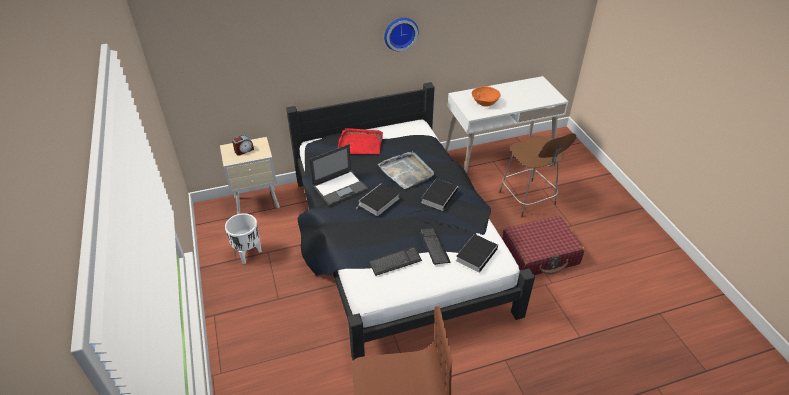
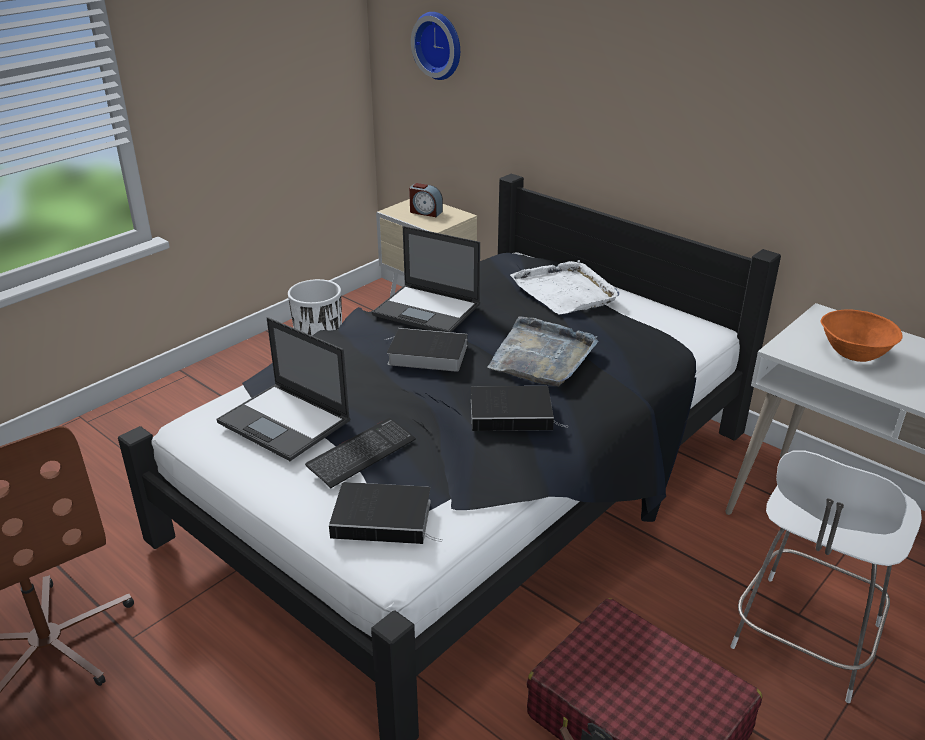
camera: 60 degrees right, 10 degrees down
red tray [338,128,383,154] -> white tray [510,260,619,314]
keyboard [369,246,422,276] -> laptop [217,317,350,461]
wall clock [384,18,419,51] -> wall clock moved to [411,12,460,80]
brown chair [499,133,576,217] -> white chair [730,450,922,703]

